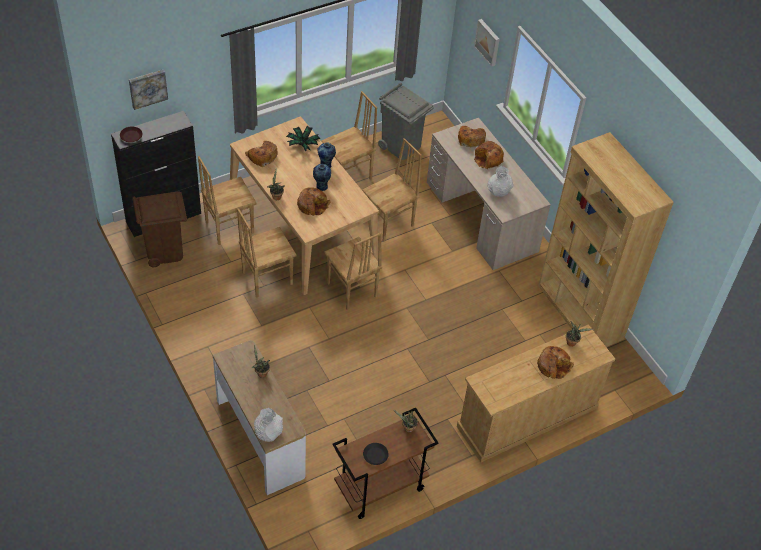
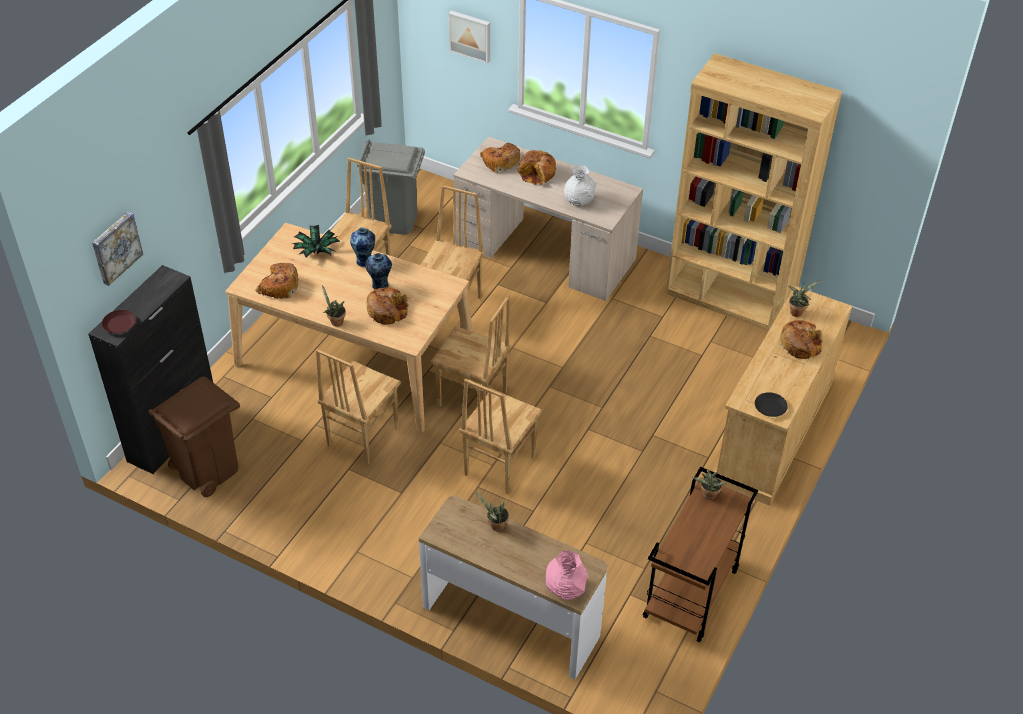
camera: 30 degrees left, 5 degrees down
brown chair [198,156,257,245] -> brown chair moved to [460,379,542,494]
white vase [254,408,283,442] -> pink vase [546,550,588,600]
black plate [363,443,389,465] -> black plate moved to [755,392,788,417]

